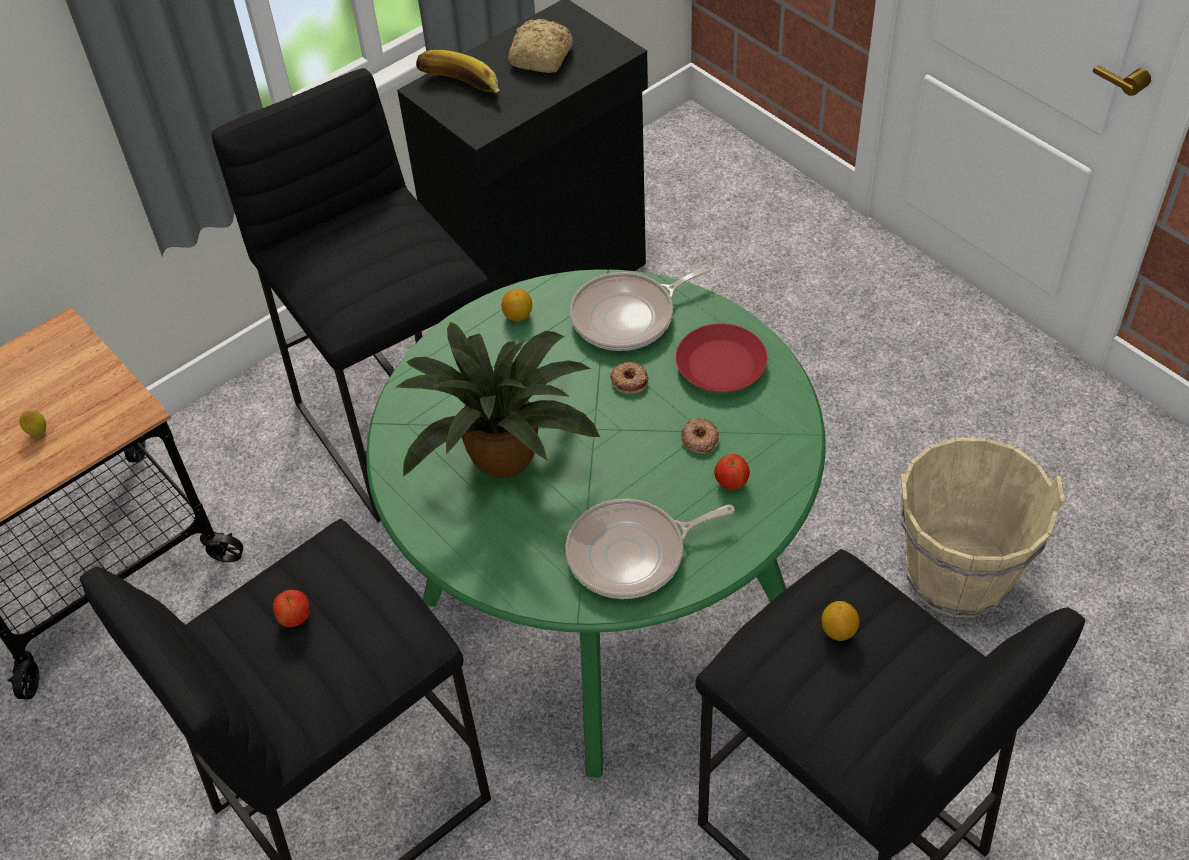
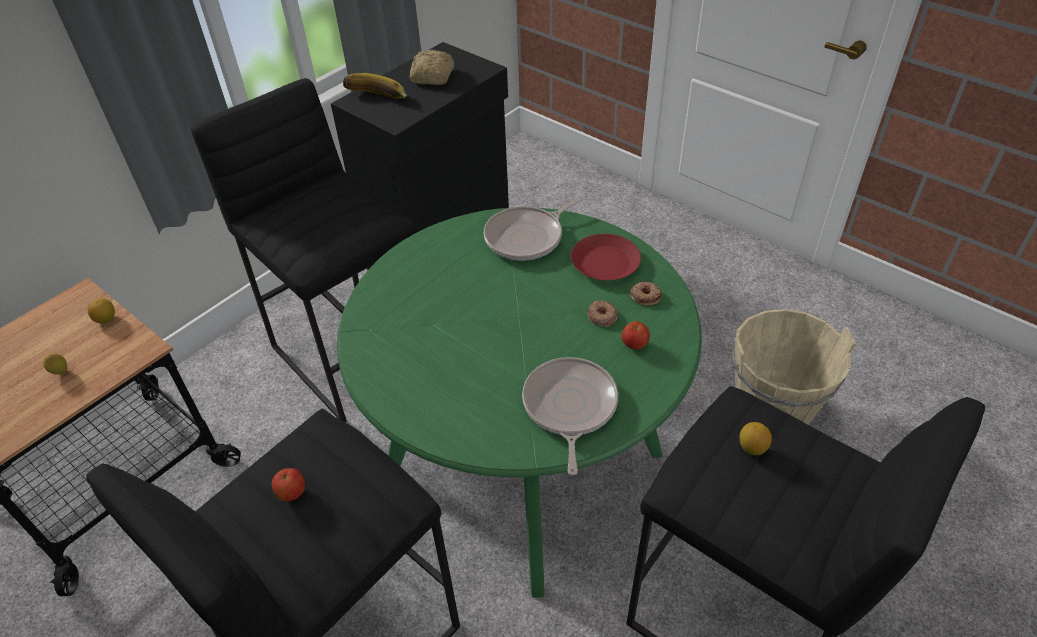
camera: 10 degrees left, 5 degrees down
potted plant [396,322,600,478] -> none
lemon [501,289,532,321] -> lemon moved to [88,298,115,323]
frying pan [565,499,735,599] -> frying pan turned 120 degrees clockwise [522,357,618,475]
donut [610,362,649,394] -> donut moved to [630,282,662,306]

